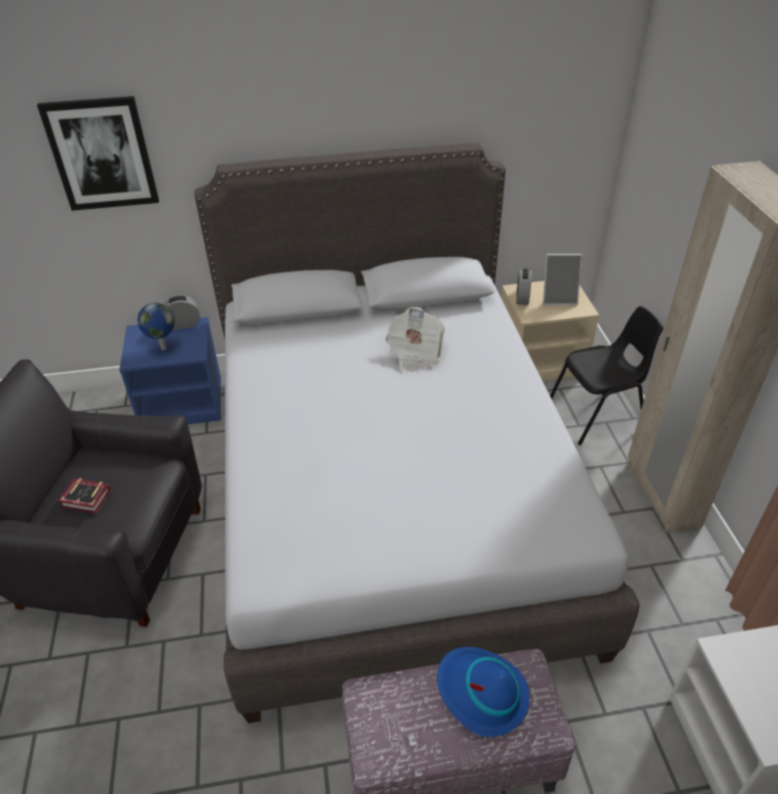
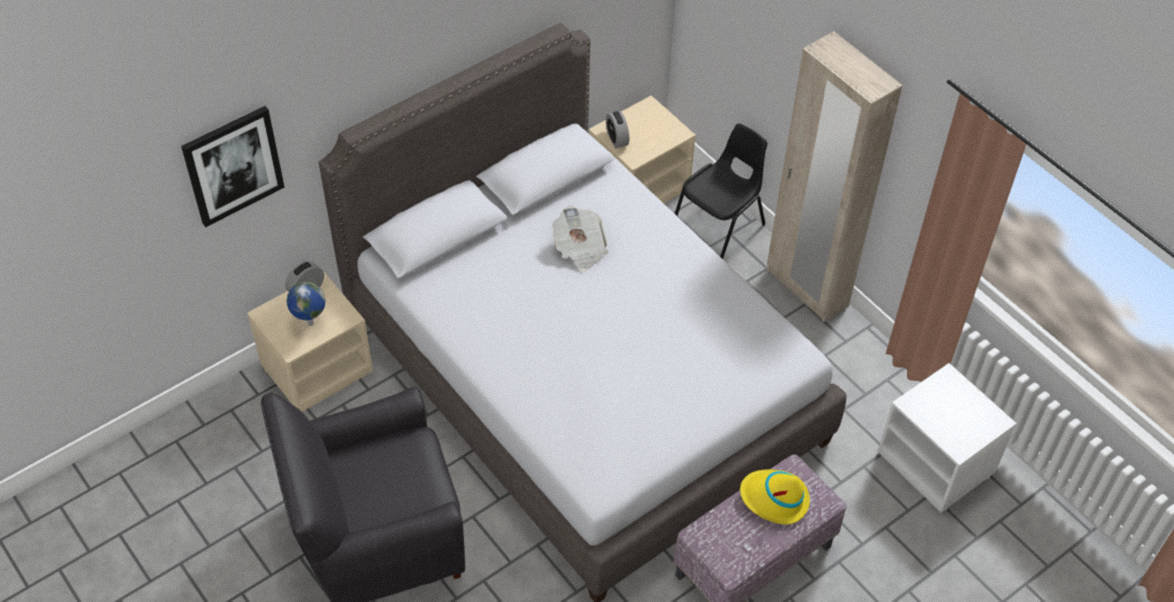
camera: 30 degrees left, 10 degrees up
book [58,478,112,514] -> none
blue nightstand [119,317,221,424] -> beige nightstand [247,272,373,412]
blue hat [437,647,530,737] -> yellow hat [740,469,810,524]
picture frame [543,254,582,306] -> none

